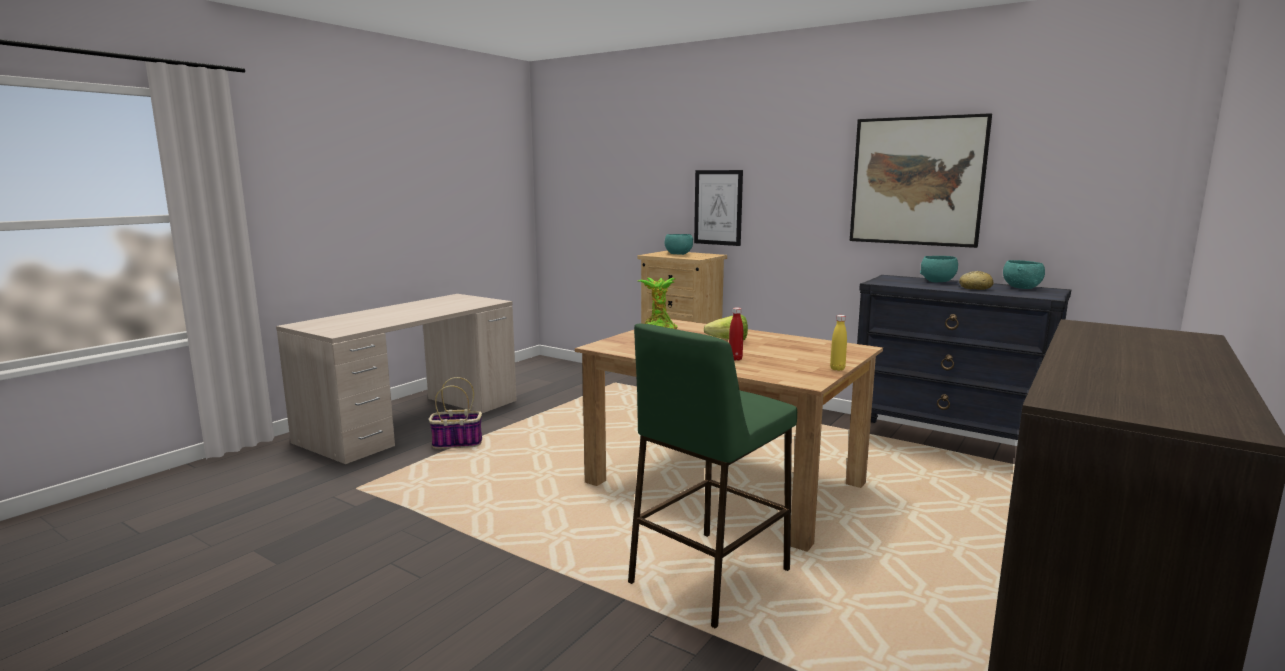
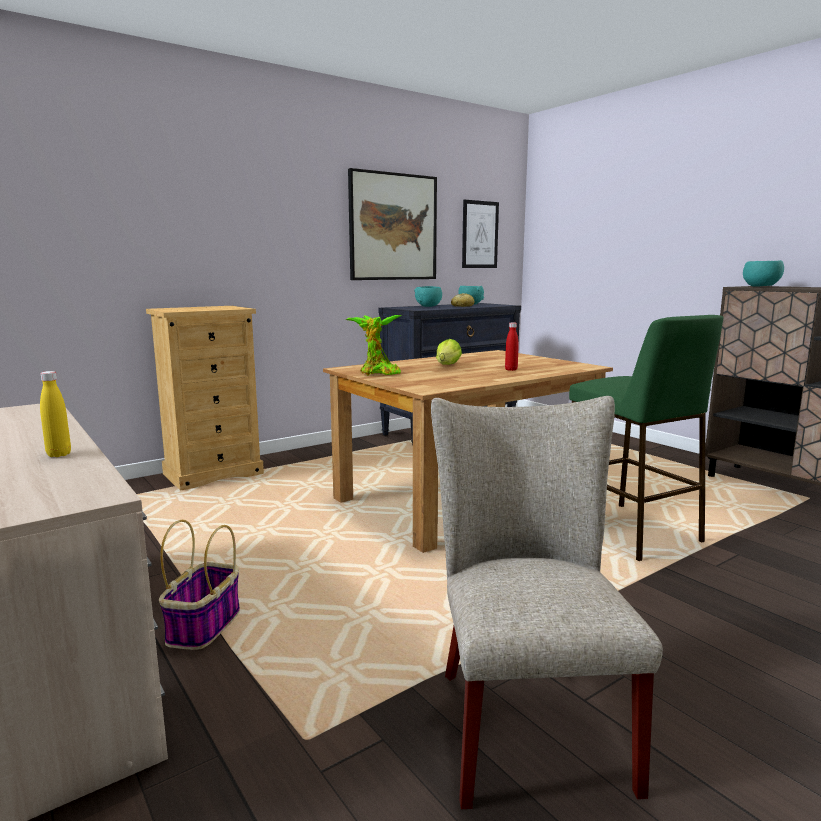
camera: 70 degrees left, 0 degrees up
turquoise bowl [665,234,693,255] -> turquoise bowl moved to [743,260,784,287]
picture [694,170,743,246] -> picture moved to [462,200,499,268]
yellow bottle [830,315,847,371] -> yellow bottle moved to [40,371,71,457]
none -> beige chair [431,396,663,809]

